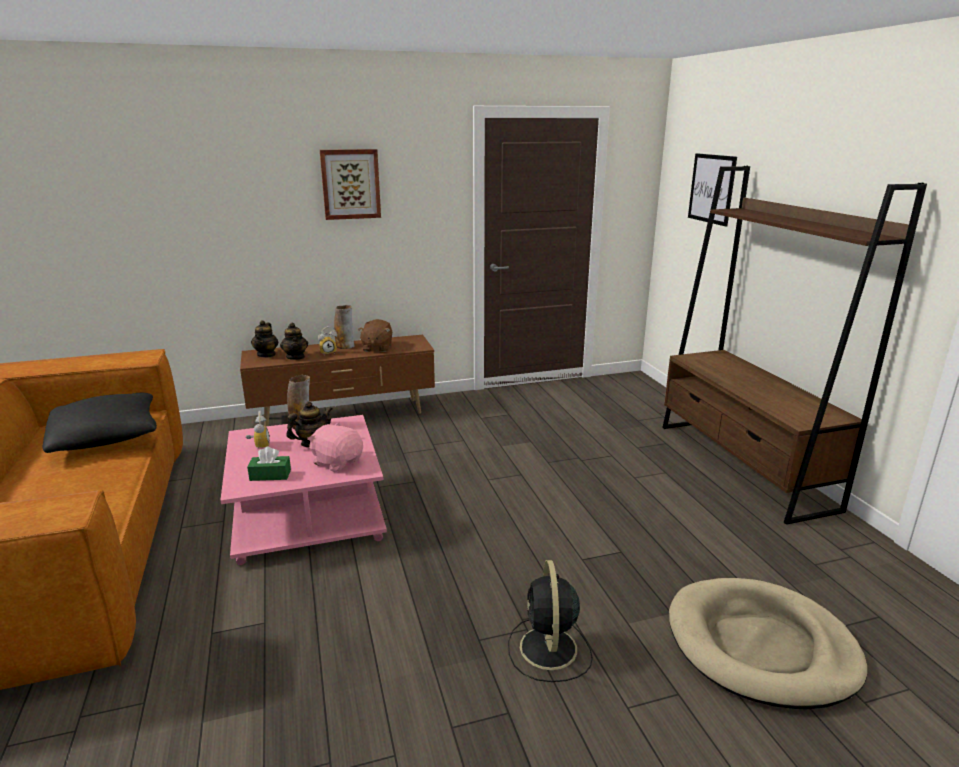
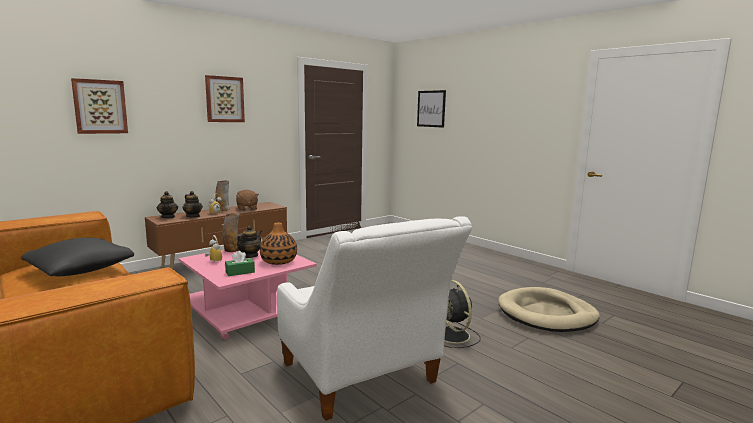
camera: 25 degrees left, 10 degrees down
pink plush toy [307,422,363,472] -> vase [260,223,297,265]
brown bookcase [662,166,927,525] -> none
none -> picture [71,78,128,134]
none -> white armchair [277,216,472,421]

